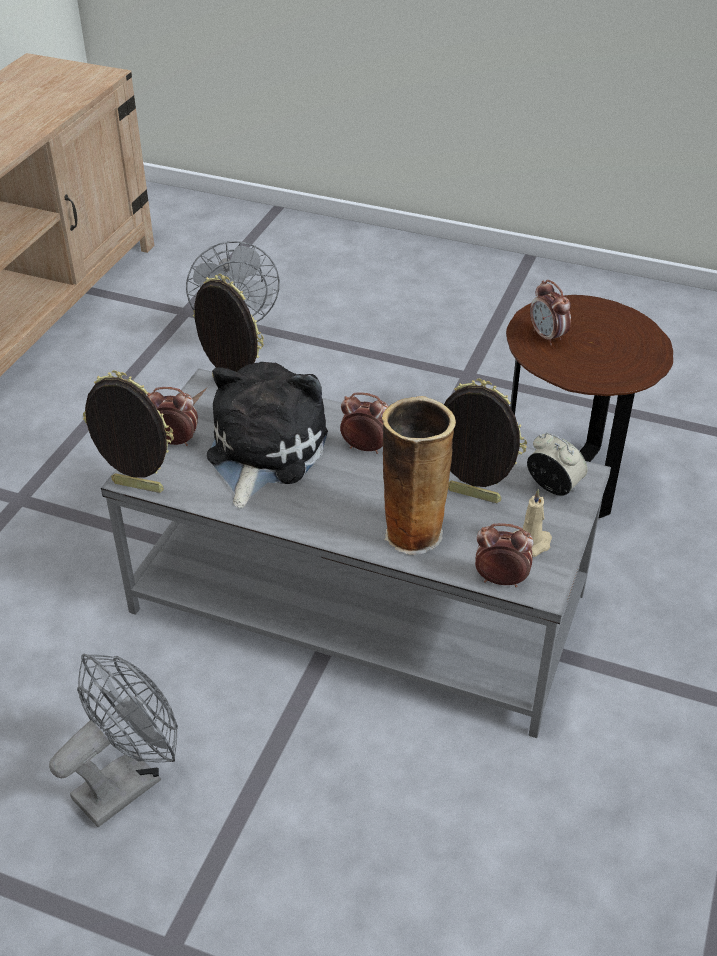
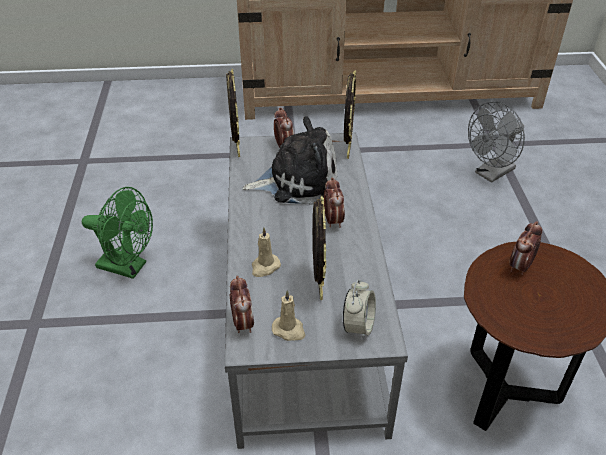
camera: 65 degrees right, 0 degrees up
grey fan [49,654,178,827] -> green fan [82,187,153,279]
vase [382,396,456,555] -> beige candle [252,227,281,277]

